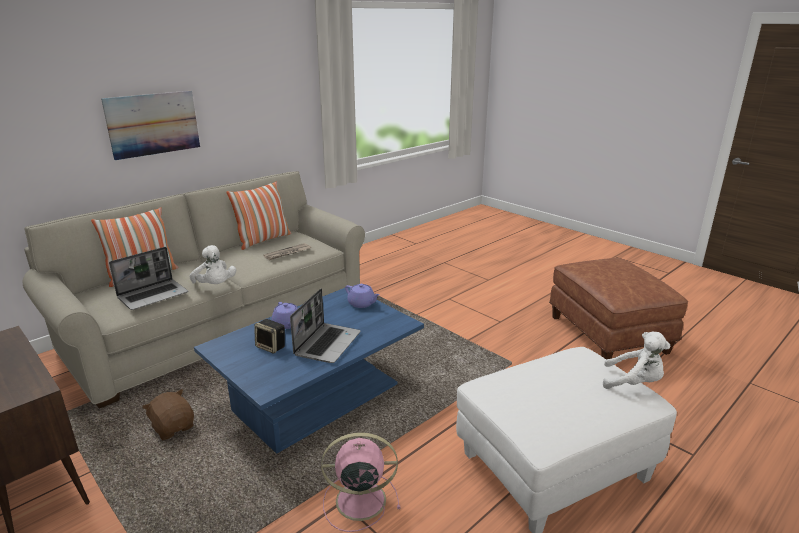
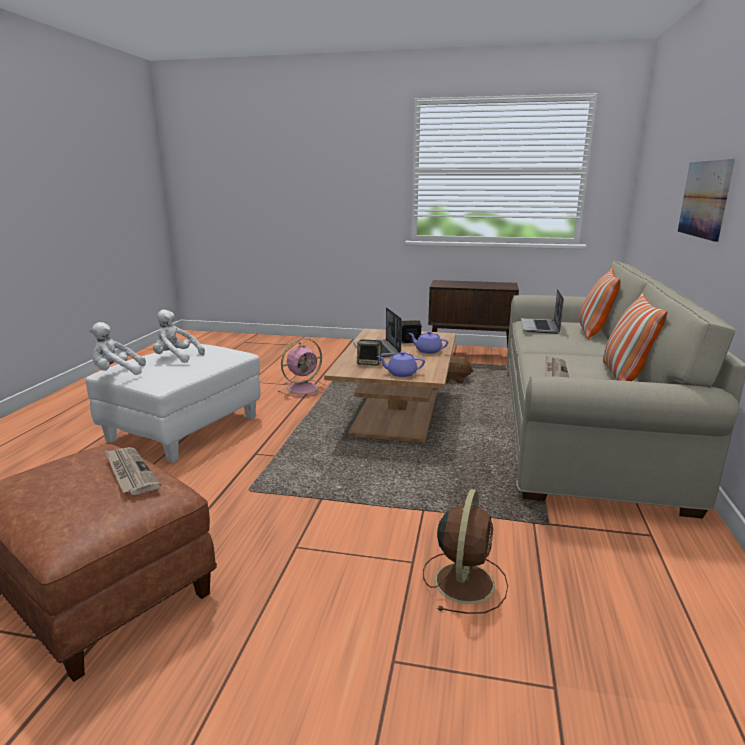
camera: 145 degrees right, 5 degrees down
white plush toy [189,245,236,284] -> white plush toy moved to [153,310,205,363]
blue coffee table [194,287,424,454] -> brown coffee table [324,328,456,443]
none -> newspaper [105,447,161,495]
none -> speaker [357,339,384,366]
none -> brown fan [423,489,508,614]

